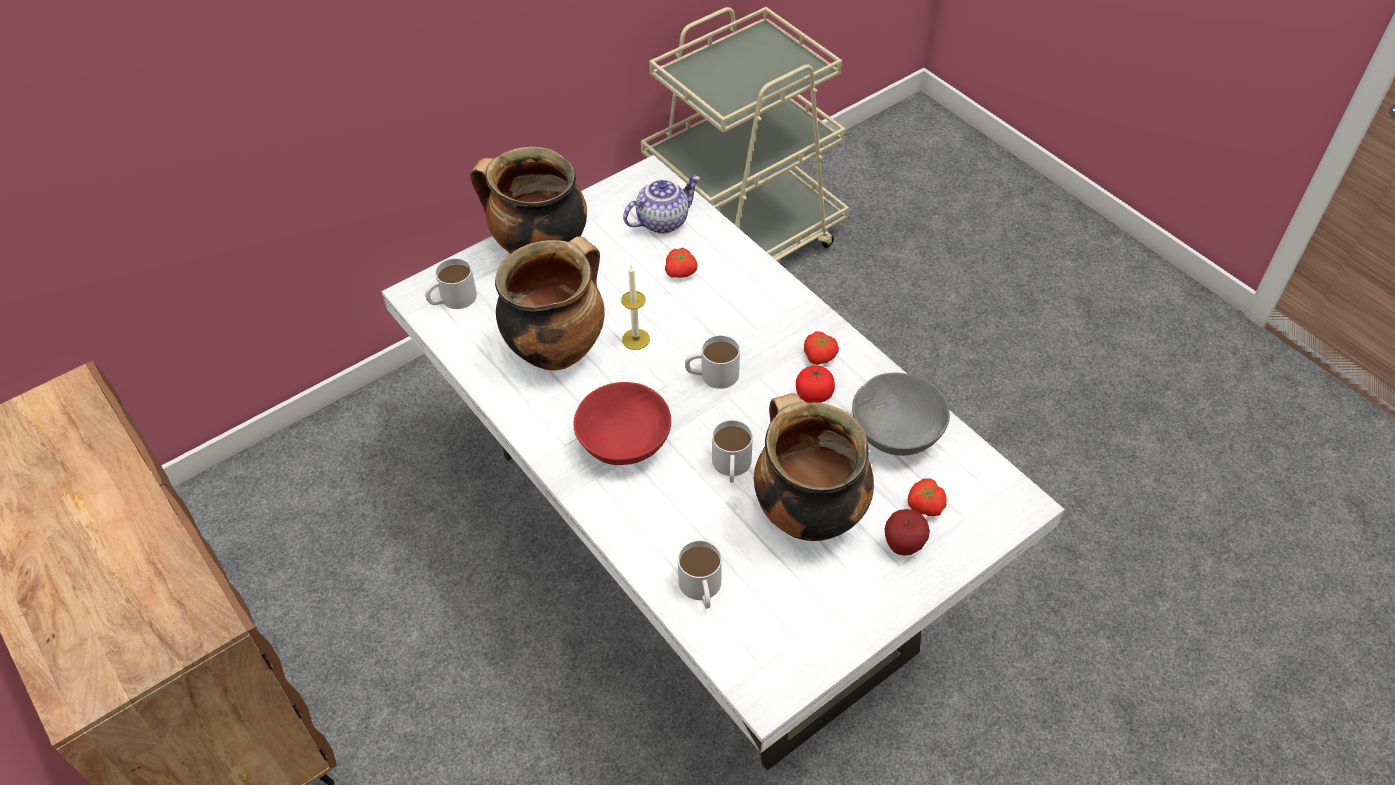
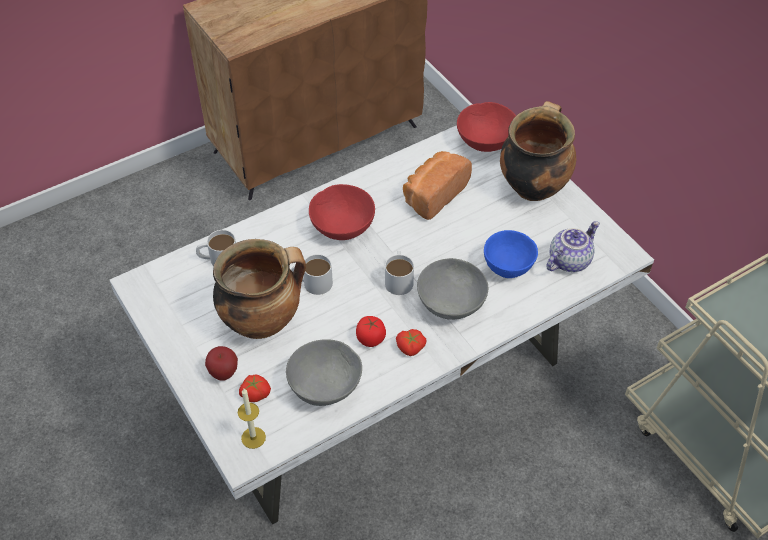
camera: 95 degrees right, 0 degrees up
white mug [425,258,477,309] -> red bowl [457,102,516,152]
cooking pot [495,236,604,371] -> bread [403,151,472,220]
candle [621,265,650,350] -> candle moved to [238,389,266,449]
teapot [623,176,700,234] -> teapot turned 105 degrees counterclockwise [546,221,600,272]
tomato [665,248,698,278] -> blue bowl [484,230,538,278]
none -> grey bowl [417,258,488,320]

